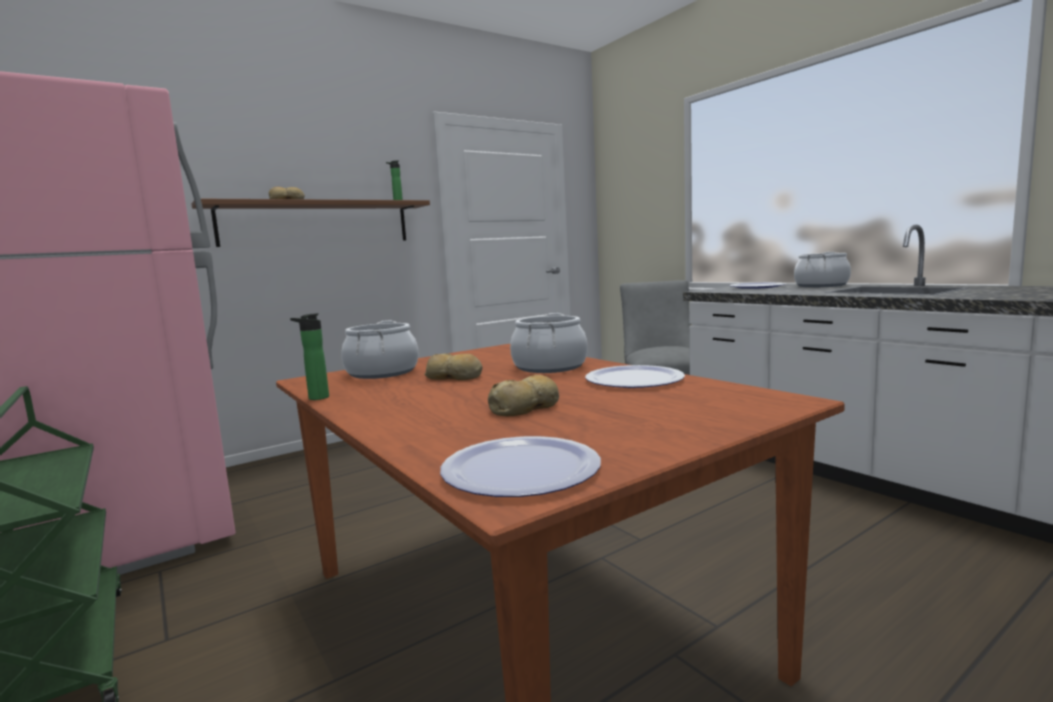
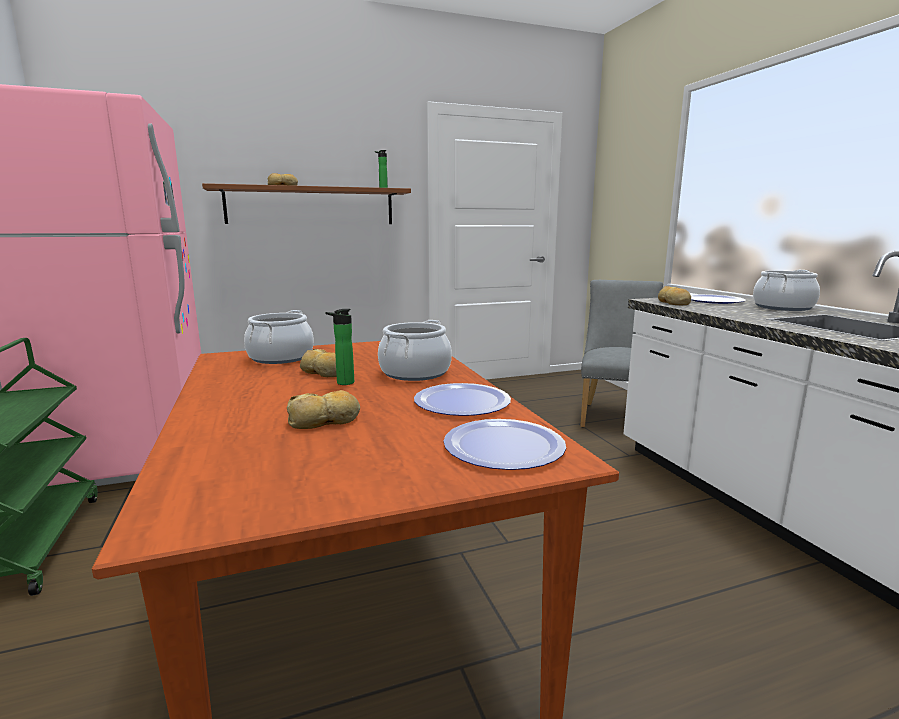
camera: 15 degrees right, 5 degrees up
bottle [290,313,329,400] -> bottle moved to [325,309,354,385]
plate [440,436,601,497] -> plate moved to [444,419,566,470]
none -> bread [658,286,691,305]

